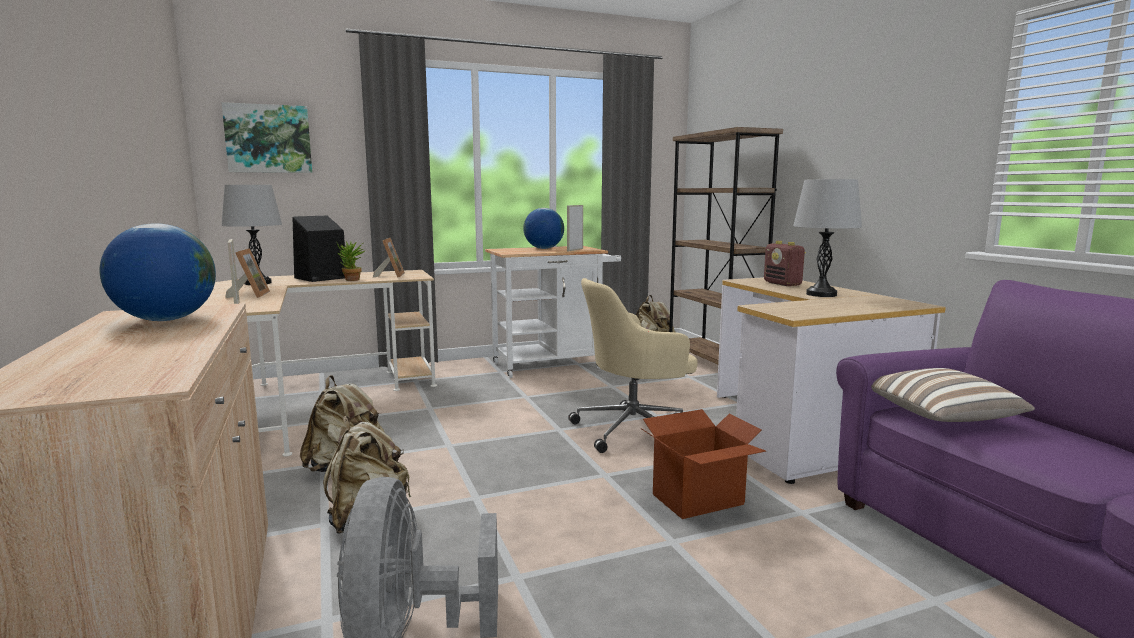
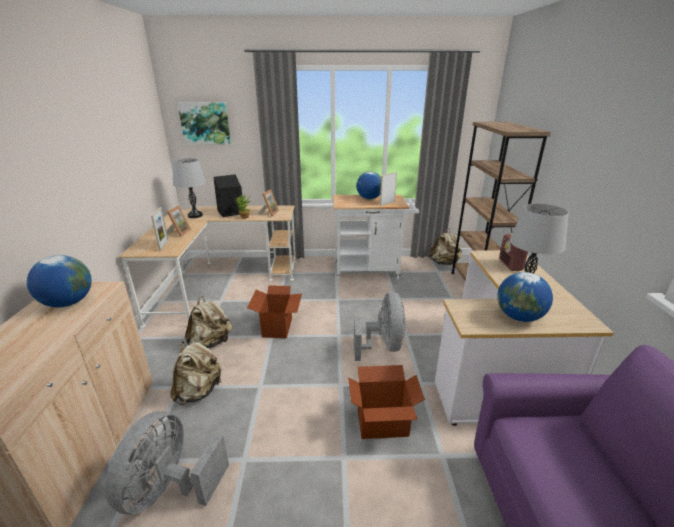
camera: 20 degrees right, 15 degrees up
beige office chair [568,278,698,453] -> grey fan [354,292,406,361]
pillow [871,368,1035,422] -> none
none -> cardboard box [247,285,302,338]
none -> globe [497,272,553,322]

